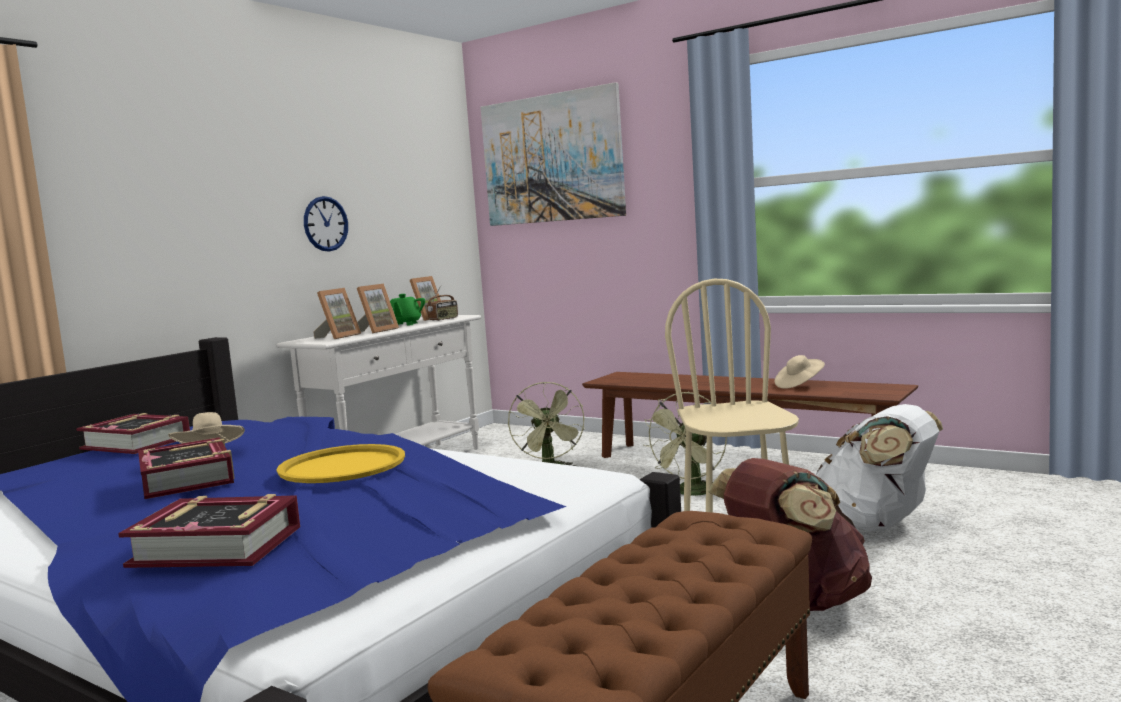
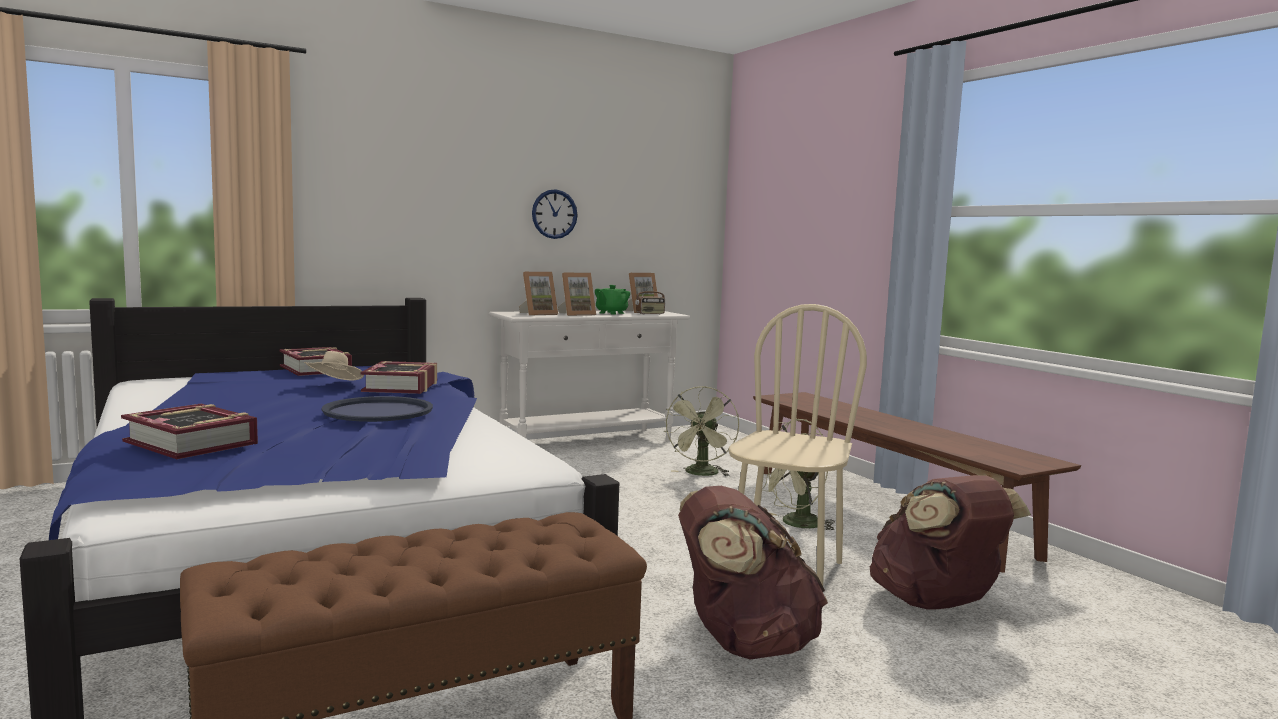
camera: 25 degrees right, 0 degrees up
book [138,437,235,499] -> book moved to [360,361,437,394]
yellow tray [277,444,405,483] -> blue tray [321,396,433,422]
picture [480,82,626,226] -> none
beige hat [774,355,825,389] -> none
white backpack [816,404,943,531] -> brown backpack [870,475,1031,610]

